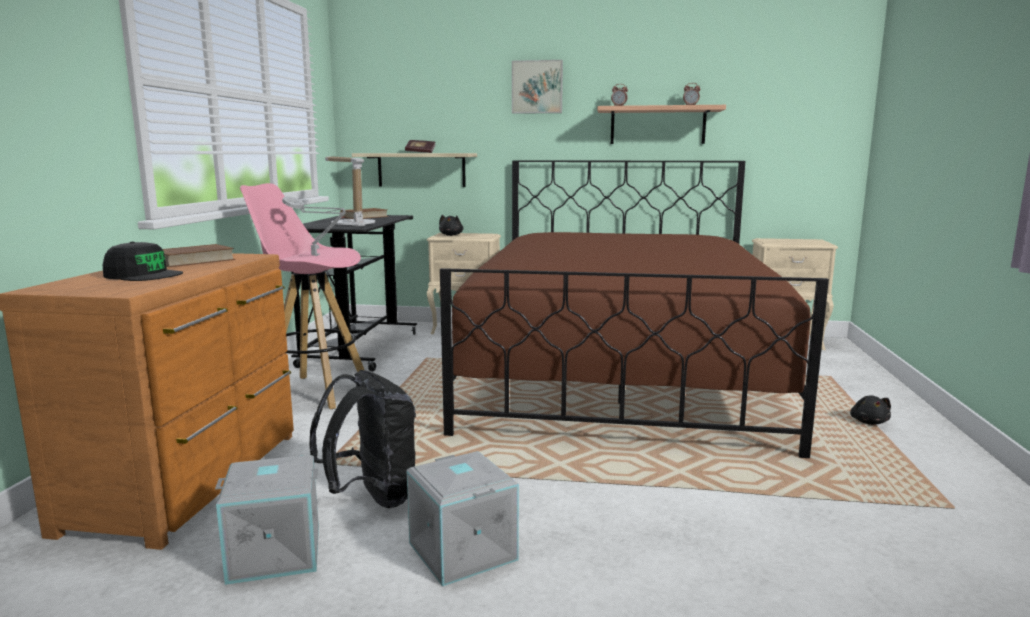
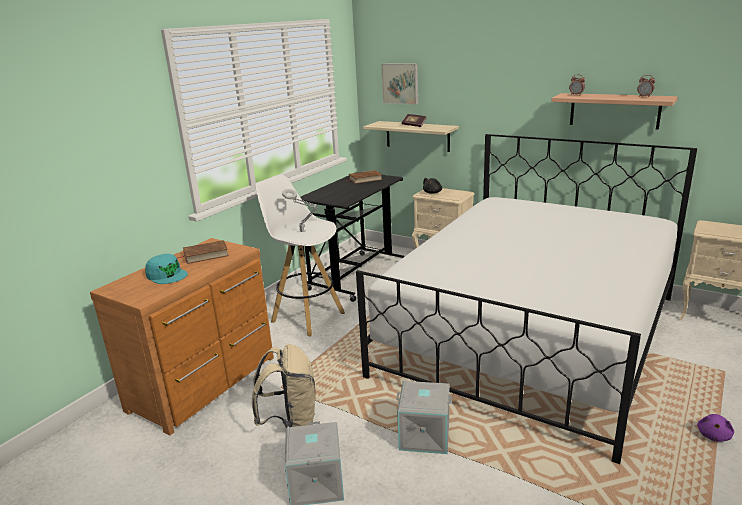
camera: 25 degrees right, 10 degrees up
black cap [103,242,183,281] -> turquoise cap [145,254,188,284]
grey storage box [215,455,319,585] -> grey storage box moved to [396,381,452,454]
pink stool [240,183,364,409] -> white stool [255,175,345,336]
black backpack [310,370,416,508] -> beige backpack [252,344,315,428]
table lamp [325,156,375,226] -> none
brown bed [440,160,829,458] -> white bed [356,134,697,464]
picture [512,60,563,114] -> picture moved to [381,64,418,105]
black plush toy [850,396,891,425] -> purple plush toy [697,414,734,442]

